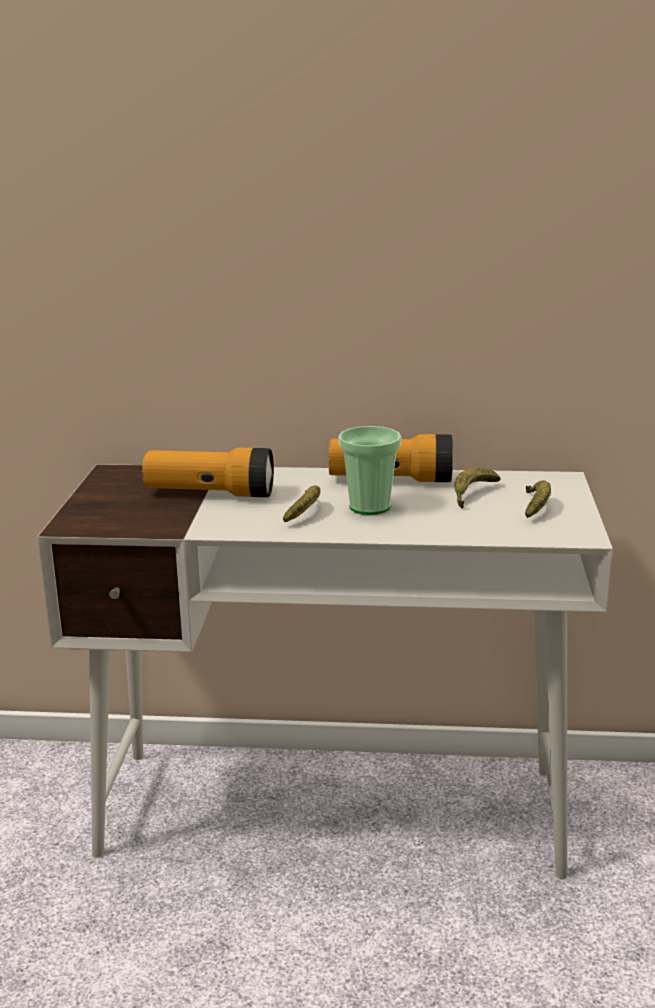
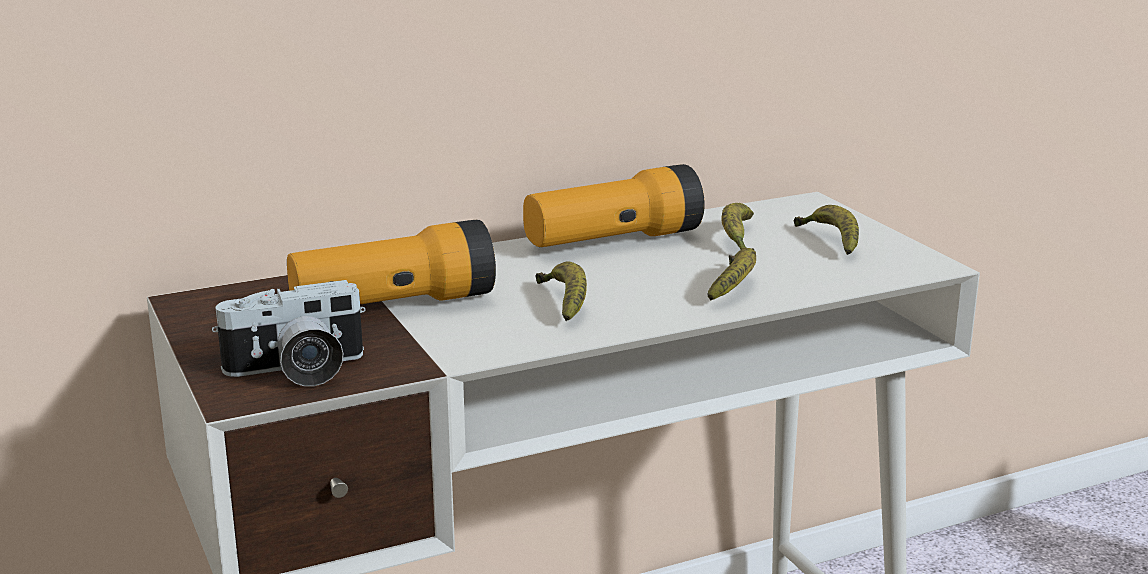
camera: 30 degrees left, 0 degrees up
cup [338,426,402,515] -> none
none -> camera [212,280,366,386]
none -> banana [708,248,756,301]

